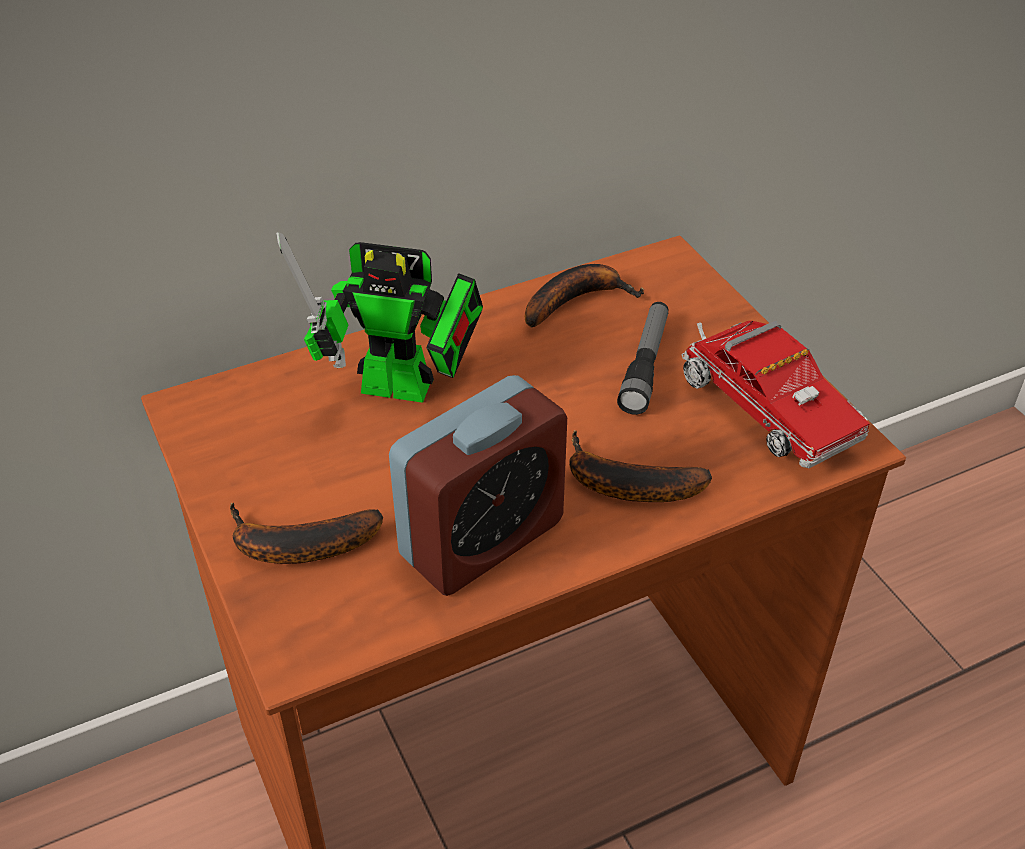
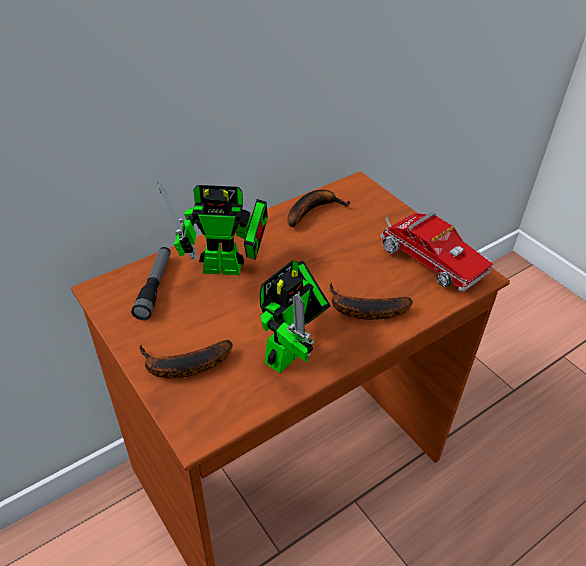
camera: 10 degrees left, 0 degrees up
alarm clock [389,375,567,596] -> toy robot [260,260,330,373]
flashlight [617,302,668,415] -> flashlight moved to [131,247,171,320]

